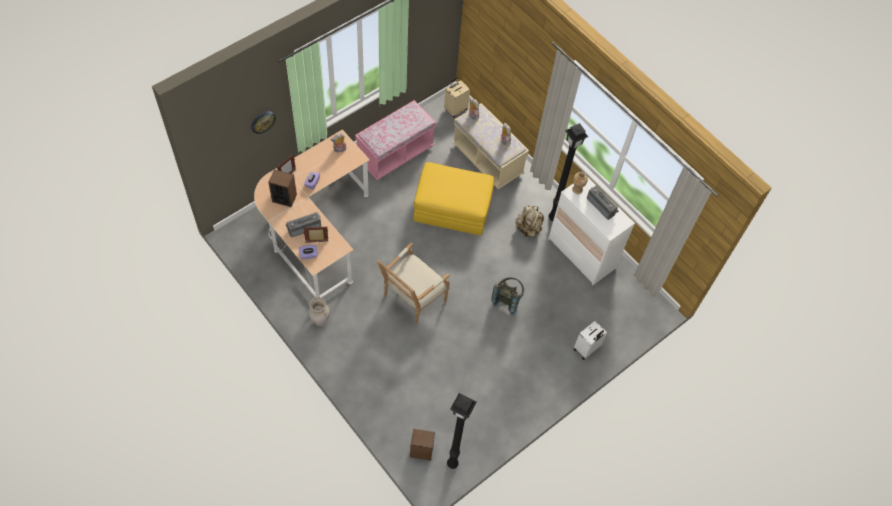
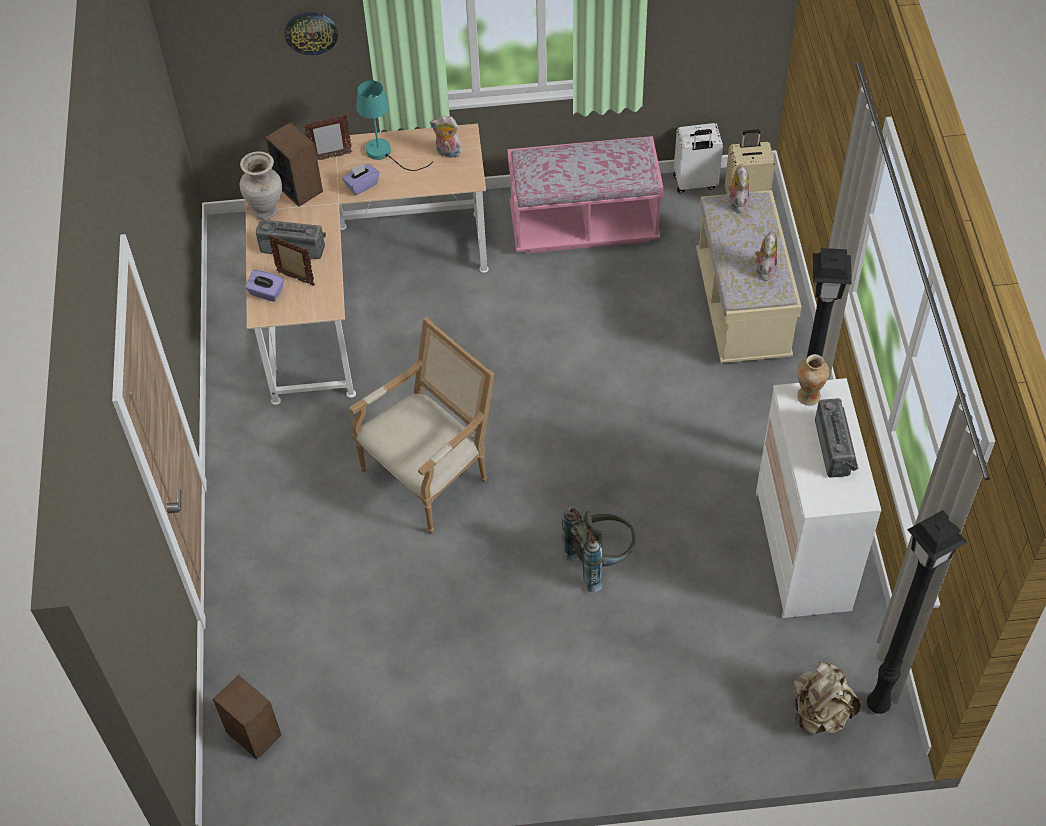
camera: 40 degrees right, 5 degrees down
beige vase [308,297,330,326] -> beige vase moved to [240,151,282,219]
armchair [377,242,450,324] -> armchair turned 150 degrees clockwise [349,317,495,534]
yellow ottoman [414,162,494,236] -> none
black floor lamp [447,393,477,469] -> black floor lamp moved to [867,510,967,714]
beige backpack [515,206,544,237] -> beige backpack moved to [794,661,861,734]
white suitcase [574,321,607,360] -> white suitcase moved to [673,123,723,194]
none -> turquoise table lamp [357,80,433,171]

